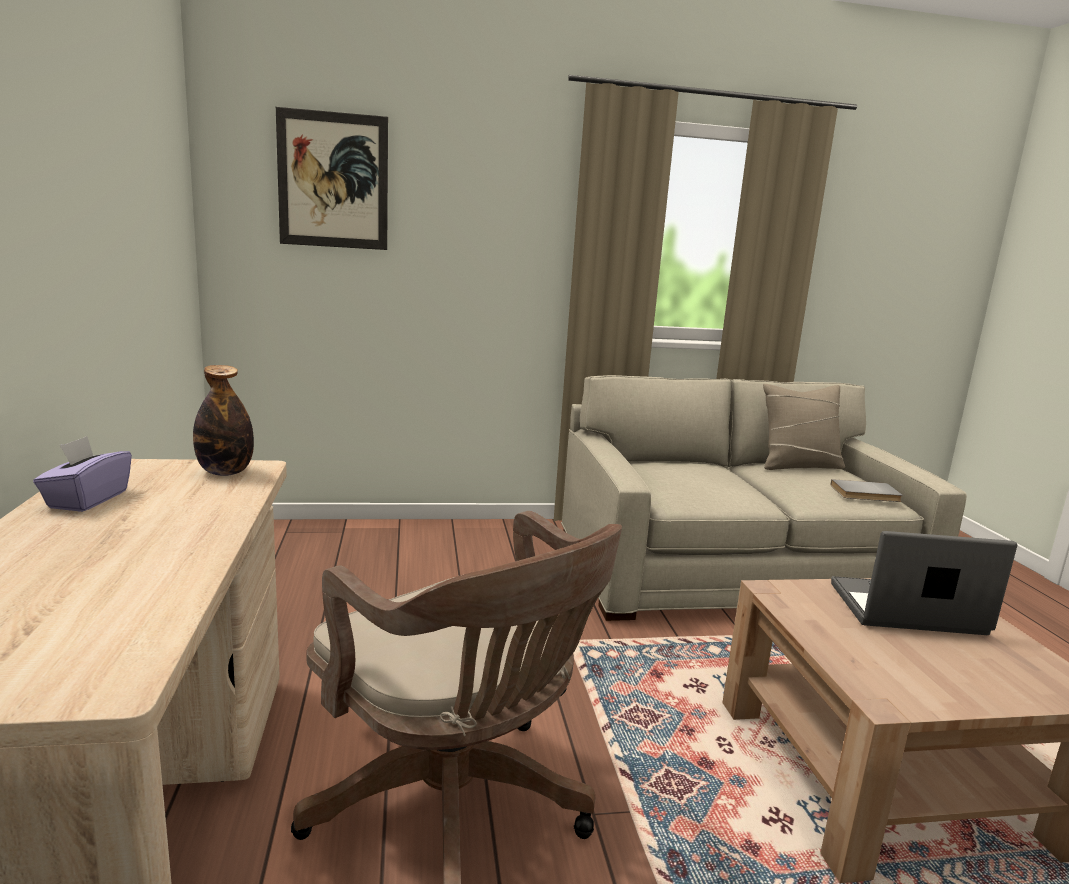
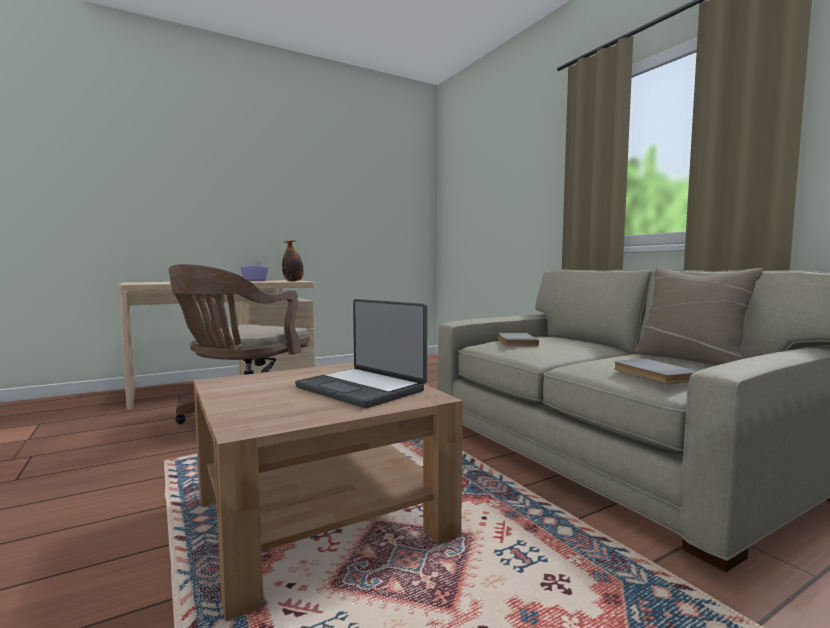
camera: 70 degrees right, 10 degrees down
picture [276,107,388,250] -> none
laptop [831,531,1017,635] -> laptop turned 150 degrees clockwise [295,299,427,408]
none -> grey book [498,333,539,346]

